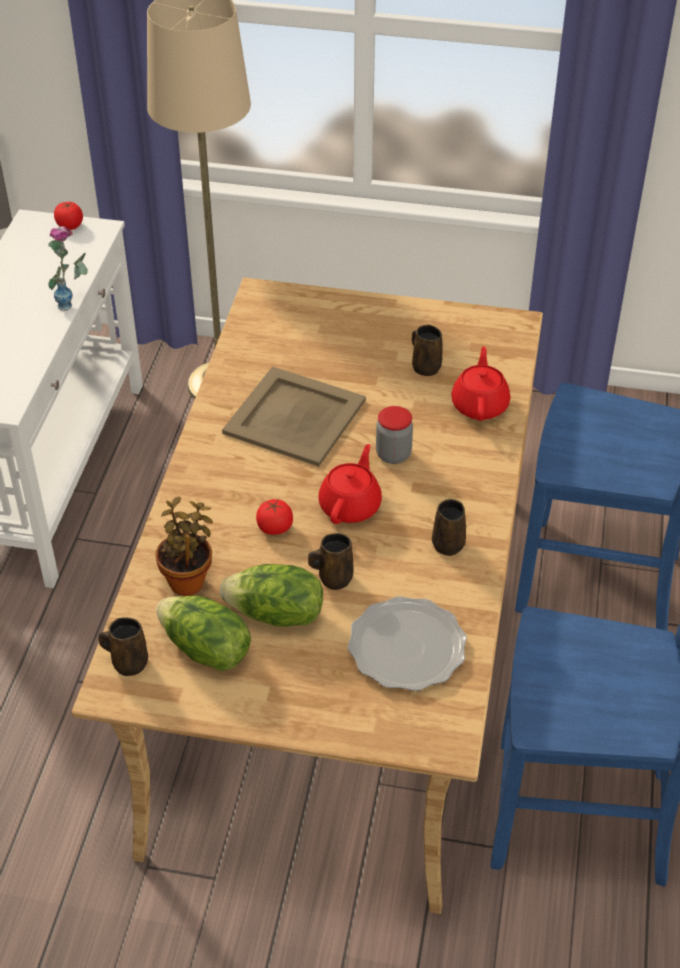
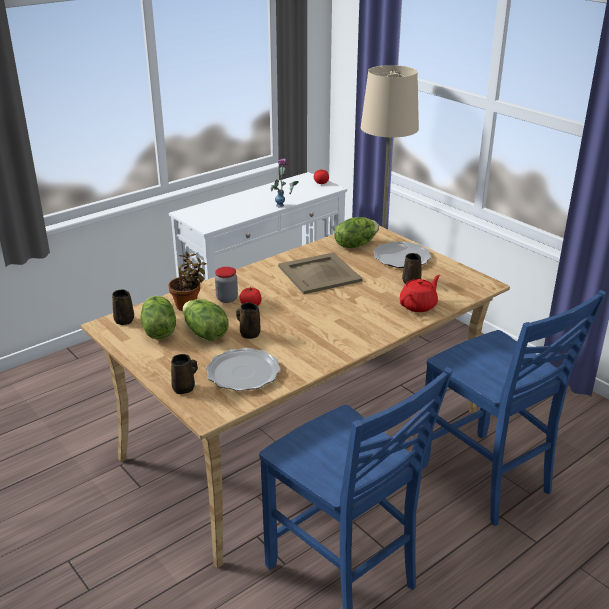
camera: 40 degrees right, 15 degrees down
red teapot [319,444,382,524] -> none
jar [376,406,413,464] -> jar moved to [215,267,238,303]
brown mug [432,499,466,556] -> brown mug moved to [171,354,198,394]
none -> lettuce [334,217,379,248]
none -> plate [373,242,431,268]

